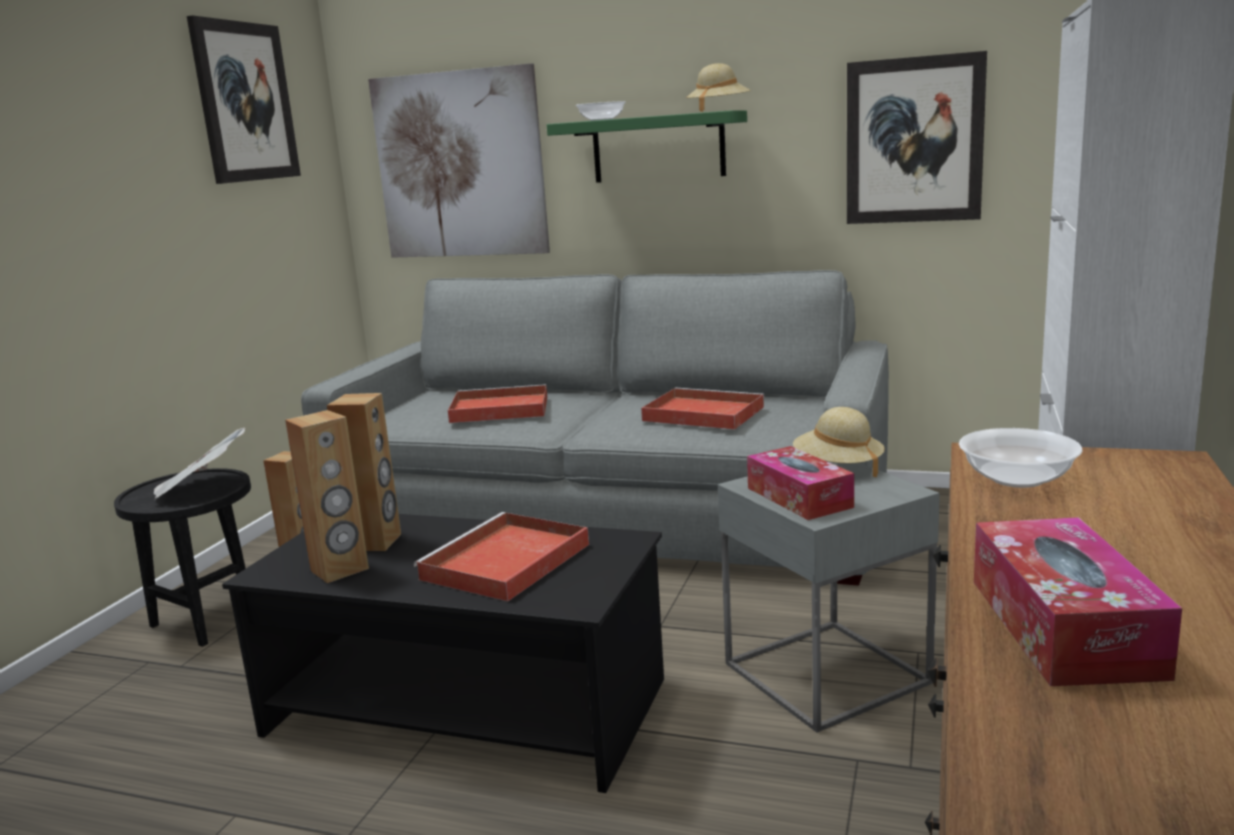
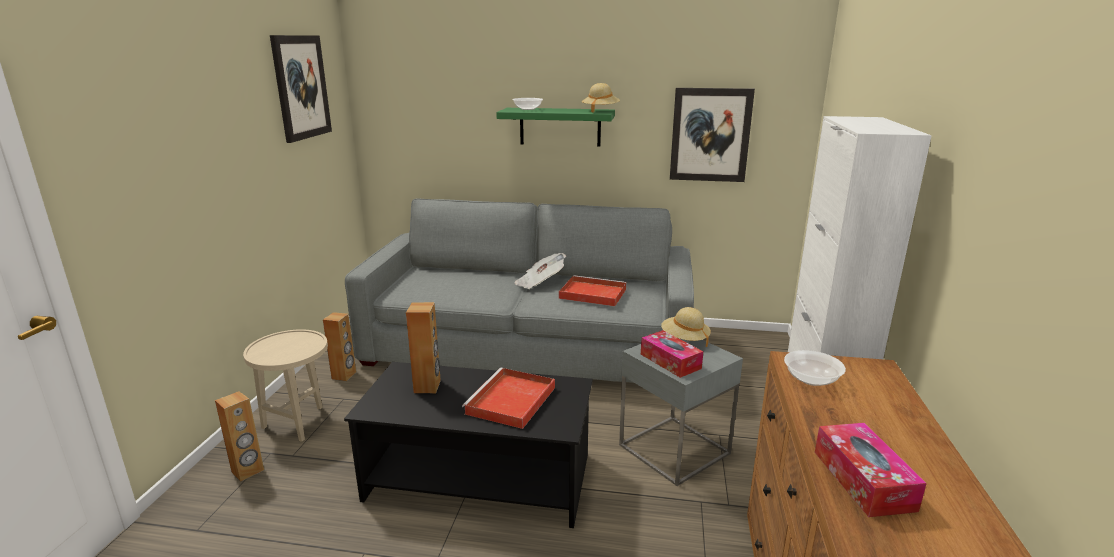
camera: 10 degrees left, 5 degrees up
black side table [114,468,251,647] -> beige side table [243,329,328,442]
newspaper [154,428,245,499] -> newspaper moved to [514,253,566,289]
brown speaker [285,410,369,583] -> brown speaker moved to [215,391,264,481]
picture [368,63,550,258] -> none
red tray [448,384,548,423] -> none

